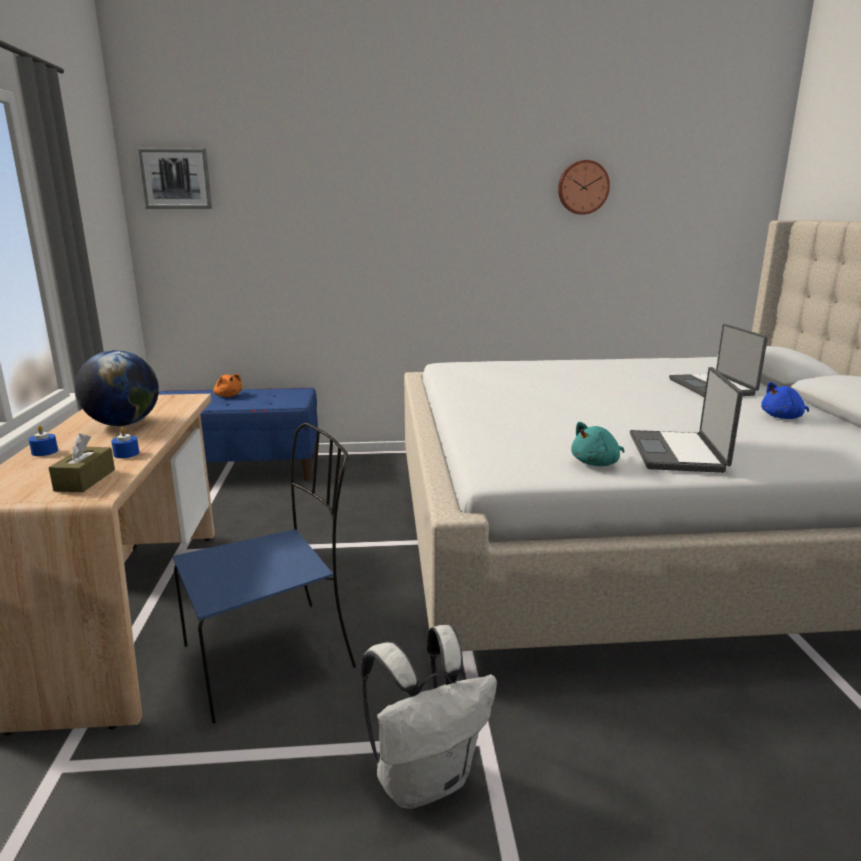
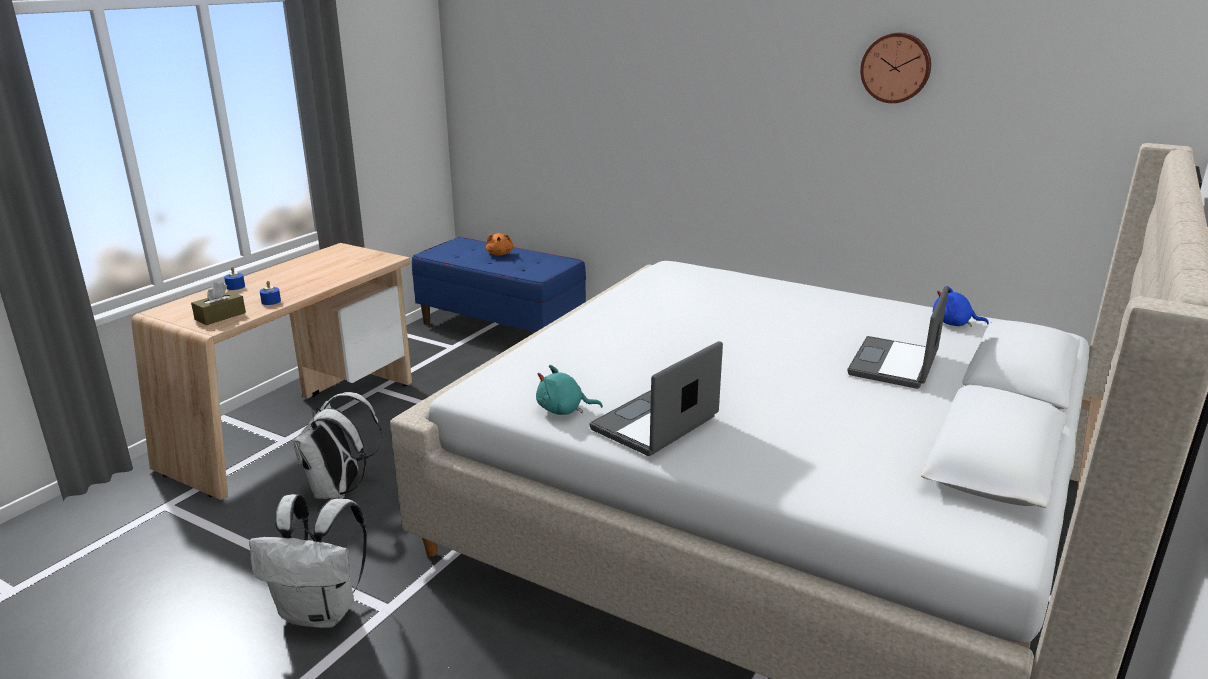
camera: 35 degrees right, 5 degrees up
globe [75,350,159,426] -> none
picture [137,148,212,209] -> none
blue chair [173,423,356,723] -> white backpack [293,392,382,499]
blue plush toy [761,382,809,419] -> blue plush toy moved to [933,286,989,327]

